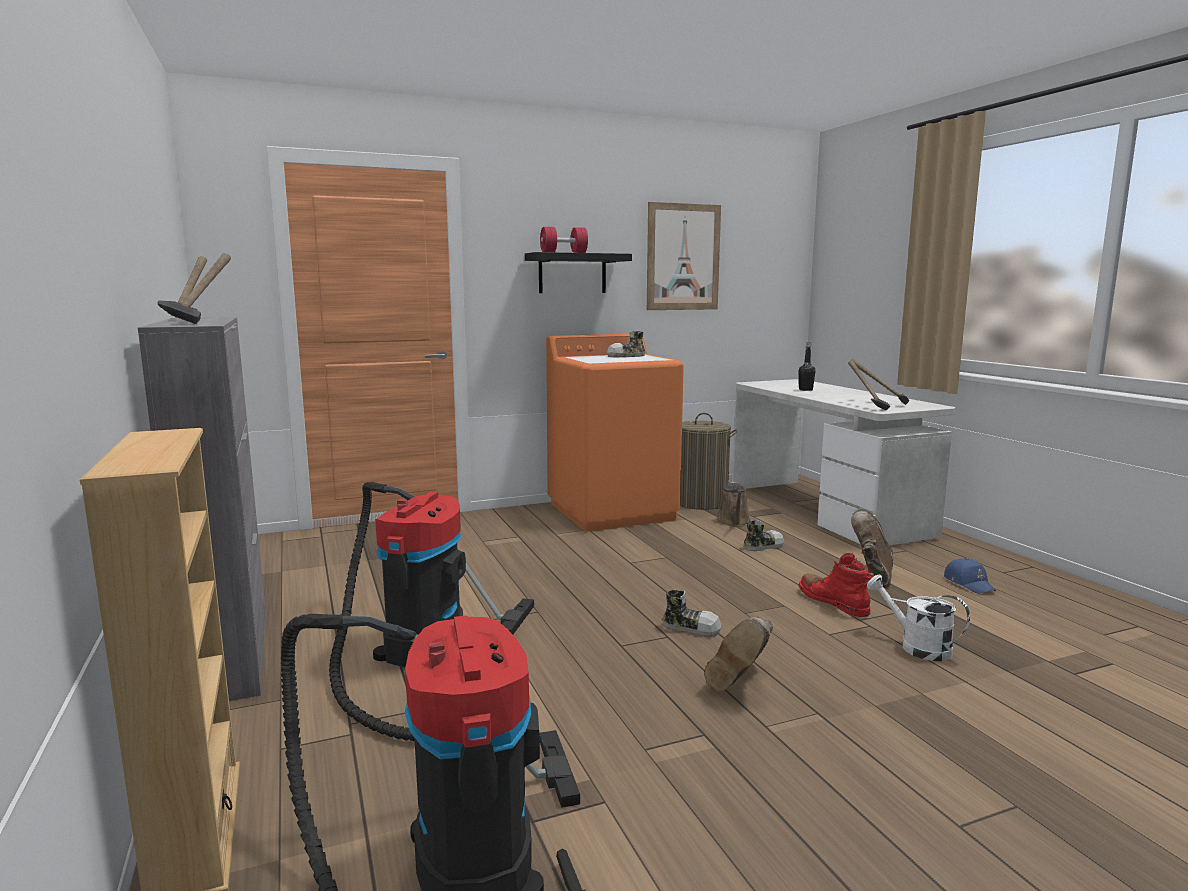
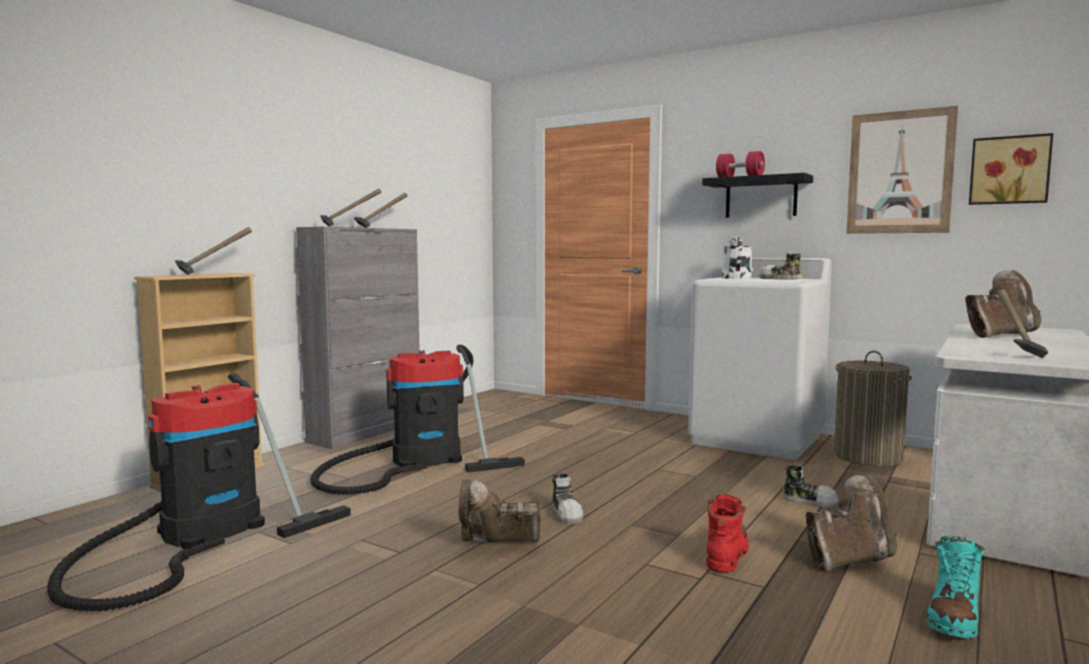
camera: 55 degrees right, 5 degrees down
orange washing machine [546,334,684,532] -> white washing machine [688,257,832,460]
brown watering can [717,482,751,527] -> none
black bottle [799,342,816,391] -> brown boot [965,270,1041,338]
hammer [848,360,890,411] -> hammer moved to [175,227,252,275]
white watering can [867,575,970,661] -> white watering can moved to [722,237,753,279]
blue cap [944,558,996,594] -> turquoise boot [926,536,985,638]
none -> picture [969,133,1053,205]

